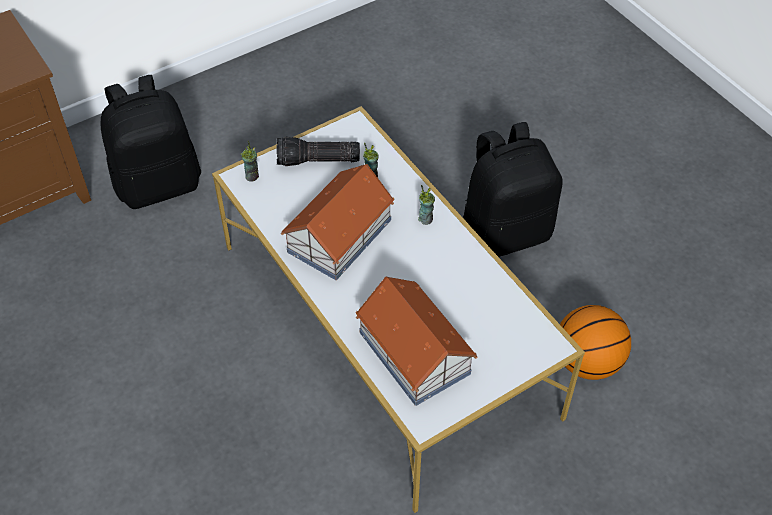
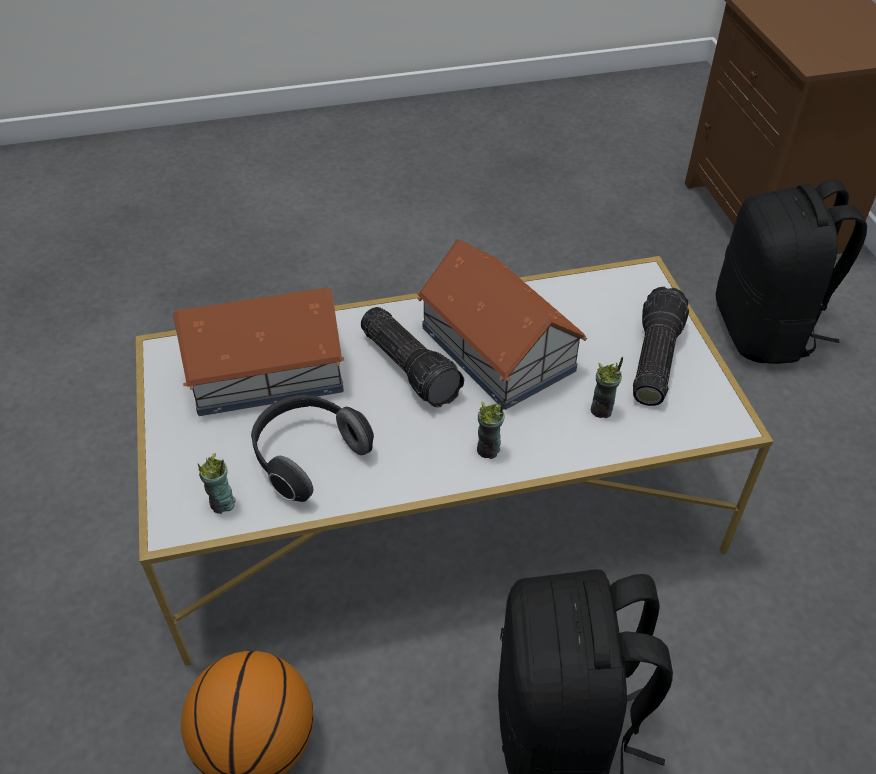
camera: 110 degrees right, 5 degrees down
cup [241,141,259,182] -> cup moved to [198,453,236,514]
none -> headphones [251,394,374,502]
none -> flashlight [361,307,464,408]

